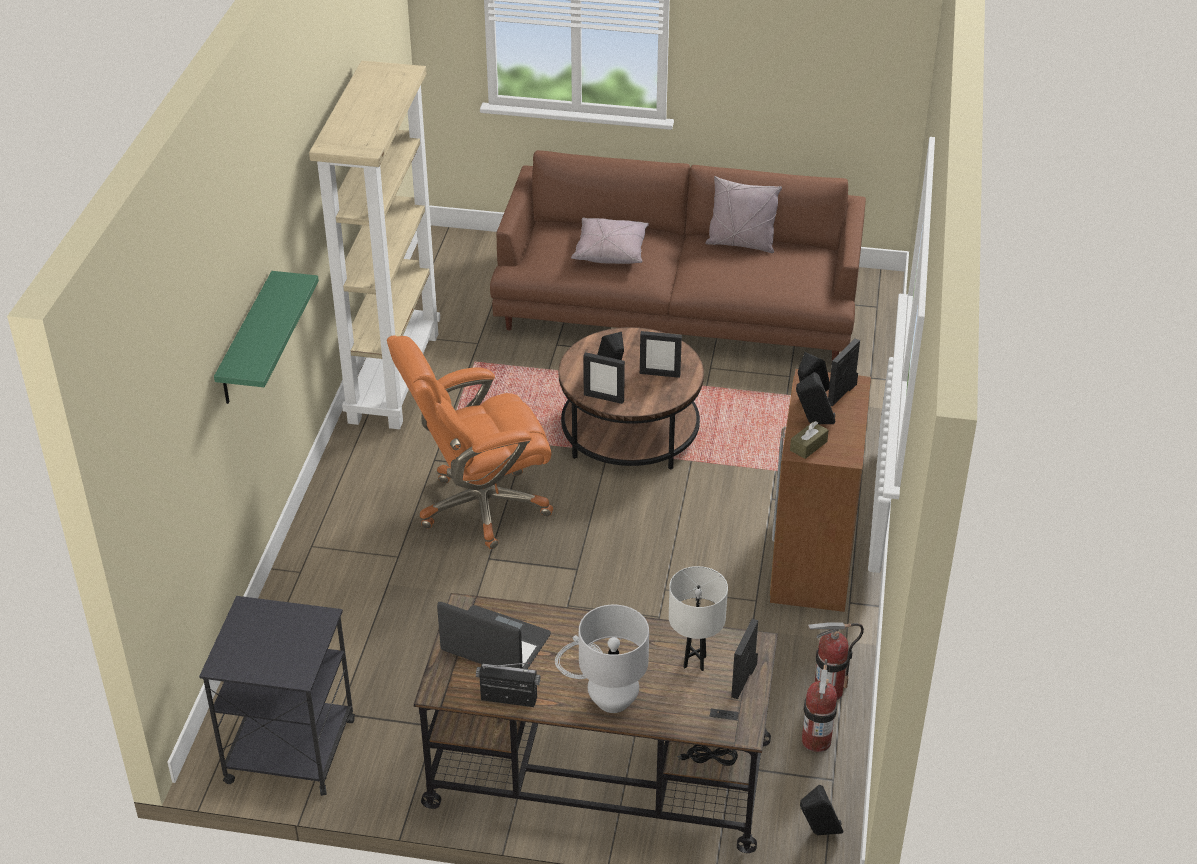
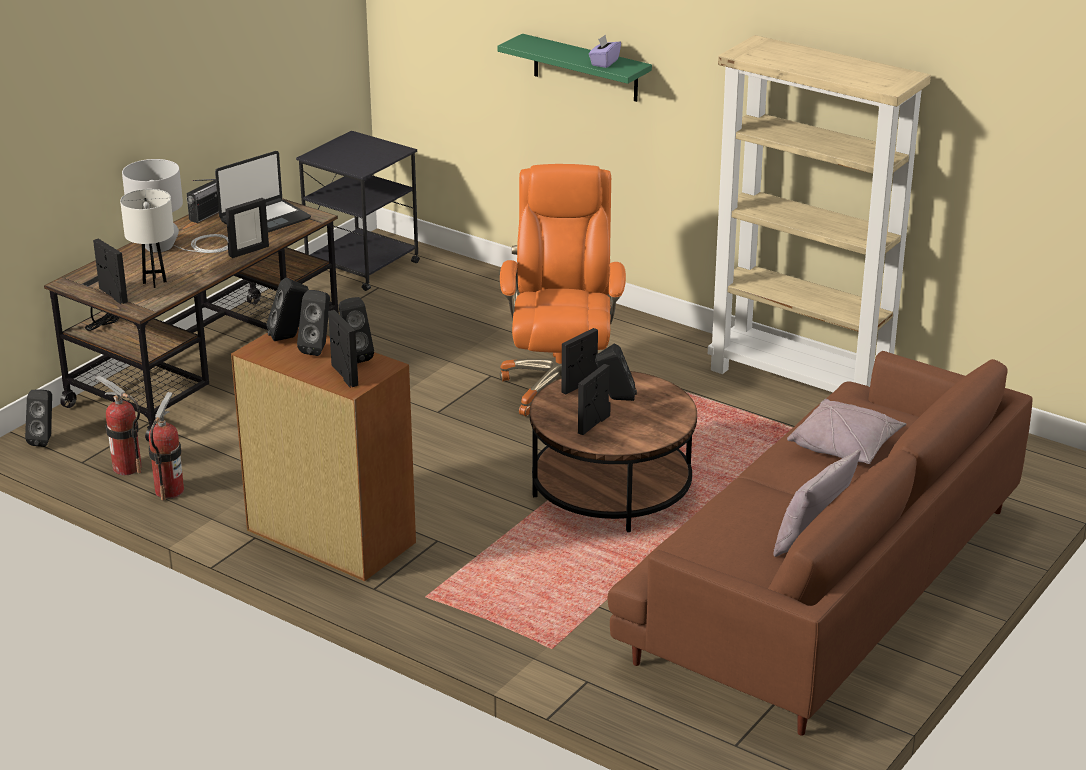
camera: 115 degrees right, 10 degrees down
brown tissue box [790,421,829,459] -> black speaker [267,277,309,341]
none -> picture frame [226,198,269,258]
none -> purple tissue box [589,35,621,68]

